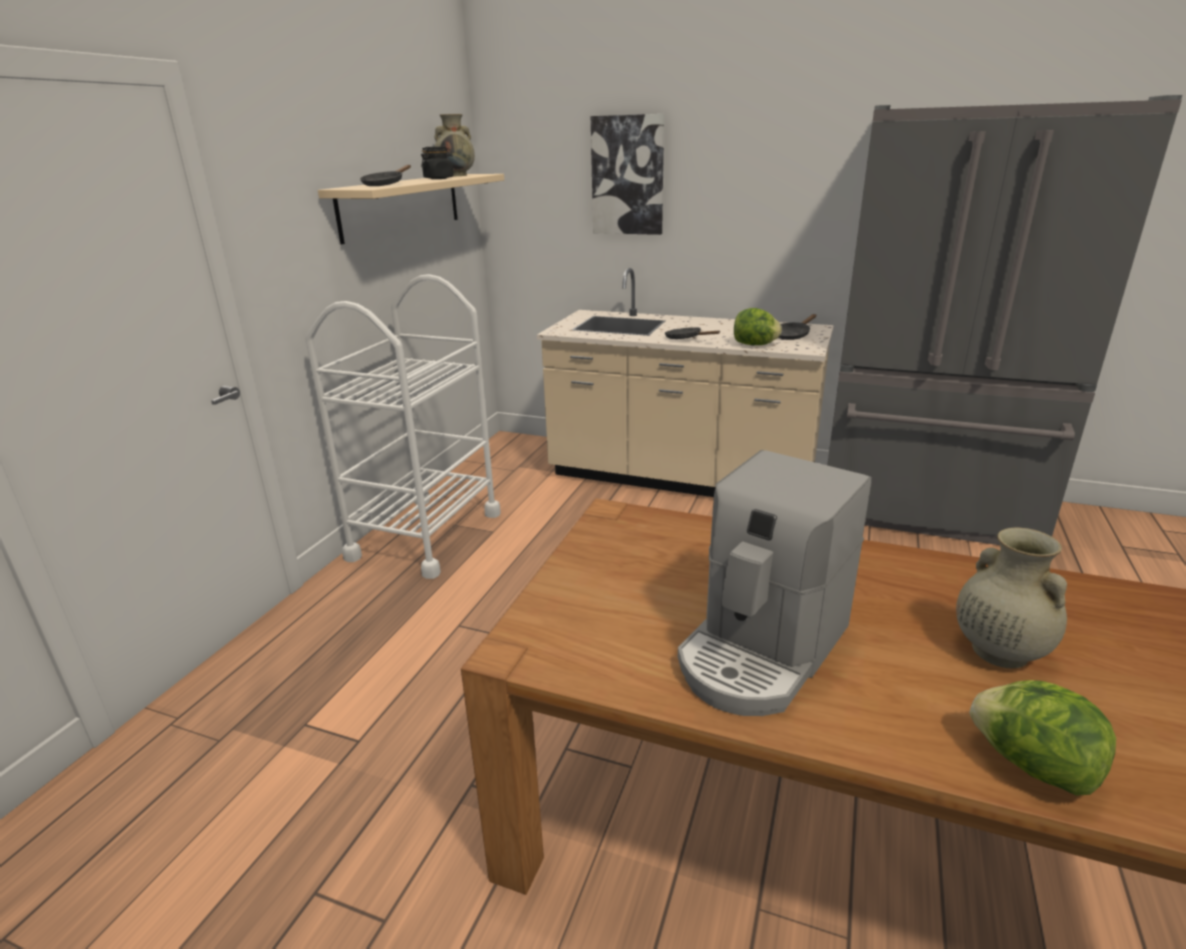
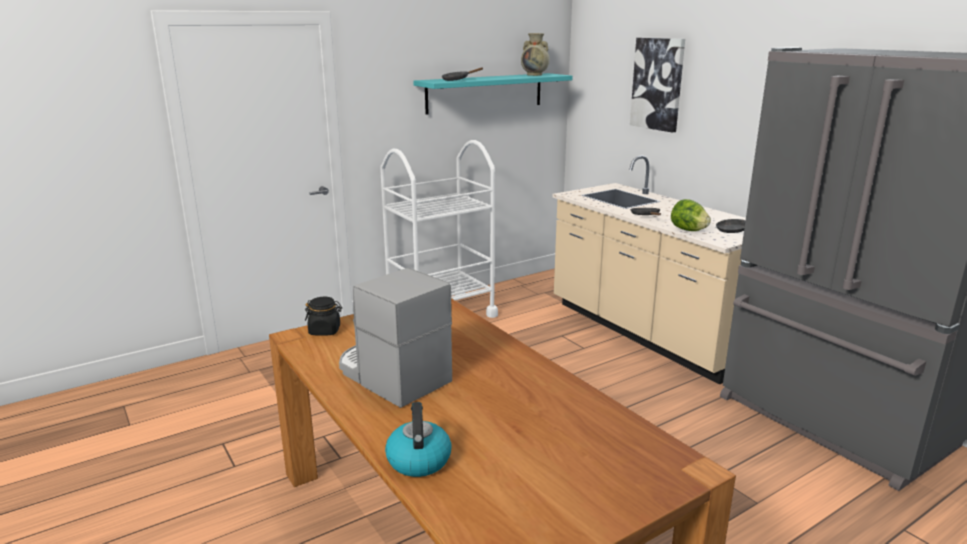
camera: 35 degrees right, 5 degrees down
beige shelf [318,174,504,245] -> turquoise shelf [413,73,573,115]
black jar [421,146,454,179] -> black jar moved to [305,297,342,336]
coffee machine [678,450,872,716] -> coffee machine turned 60 degrees clockwise [339,268,452,408]
beige vase [956,527,1067,668] -> none
lettuce [970,680,1116,796] -> kettle [385,402,452,477]

